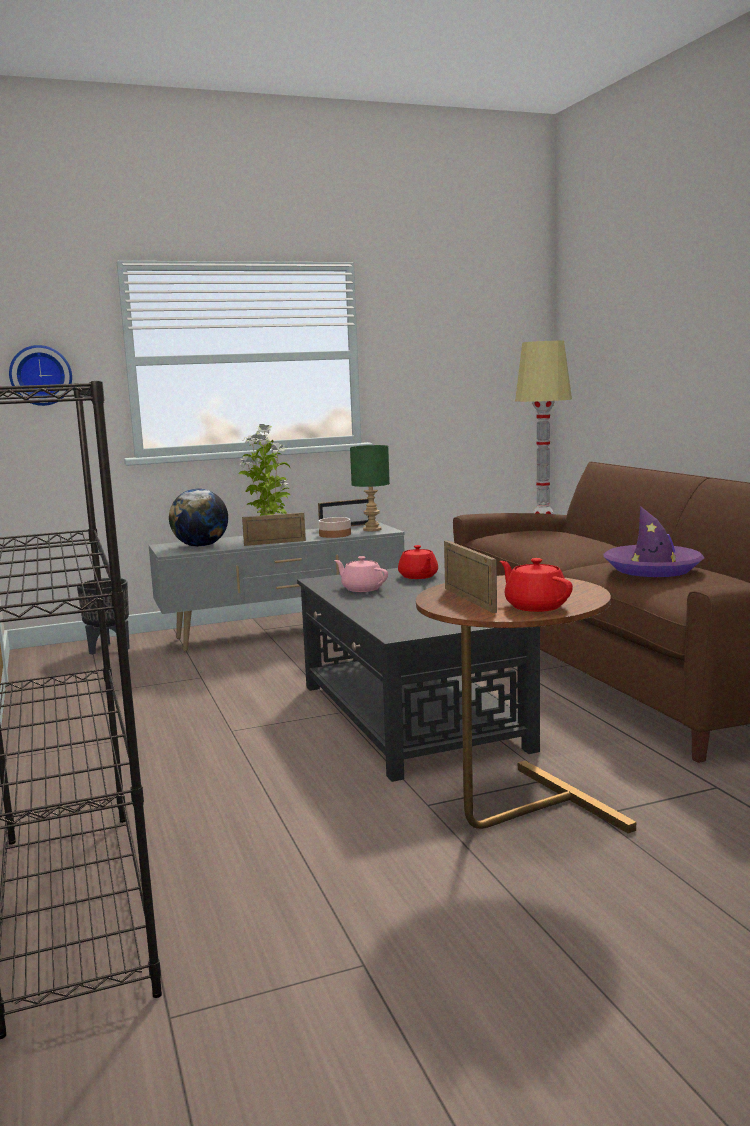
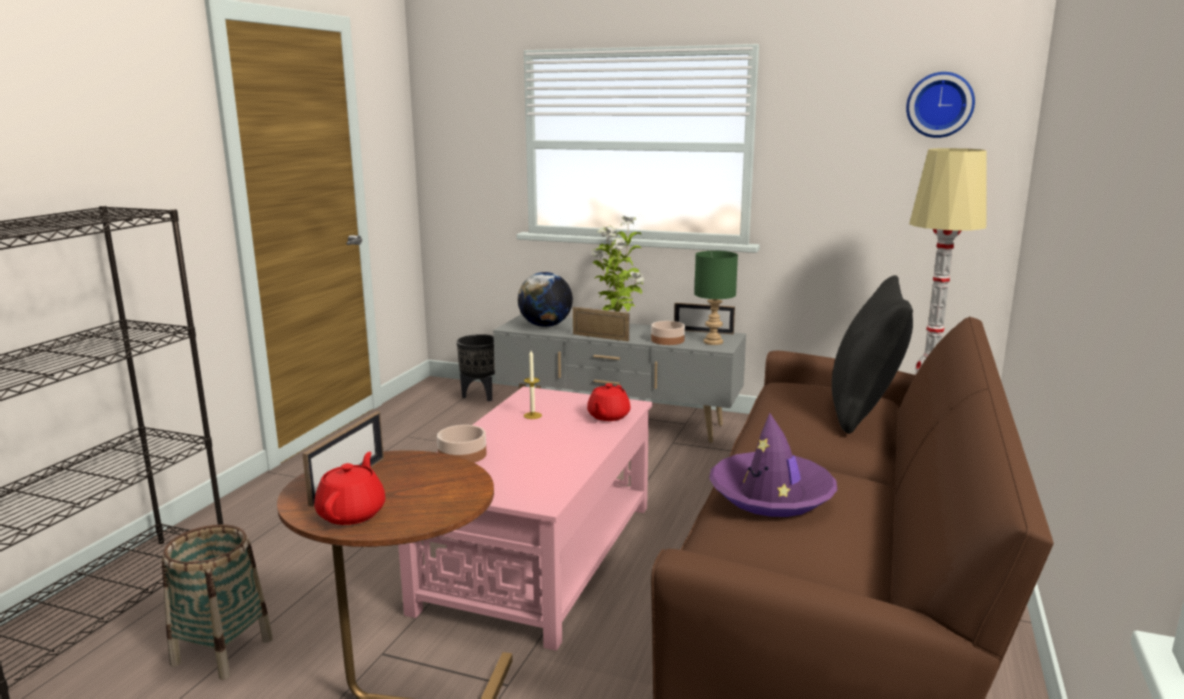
camera: 40 degrees right, 5 degrees up
wall clock [9,345,72,406] -> wall clock moved to [906,72,975,138]
black coffee table [297,568,540,782] -> pink coffee table [398,387,652,651]
pink teapot [334,556,388,592] -> candle [524,351,542,419]
none -> basket [162,524,273,680]
none -> bowl [437,425,487,463]
none -> black pillow [832,275,913,434]

